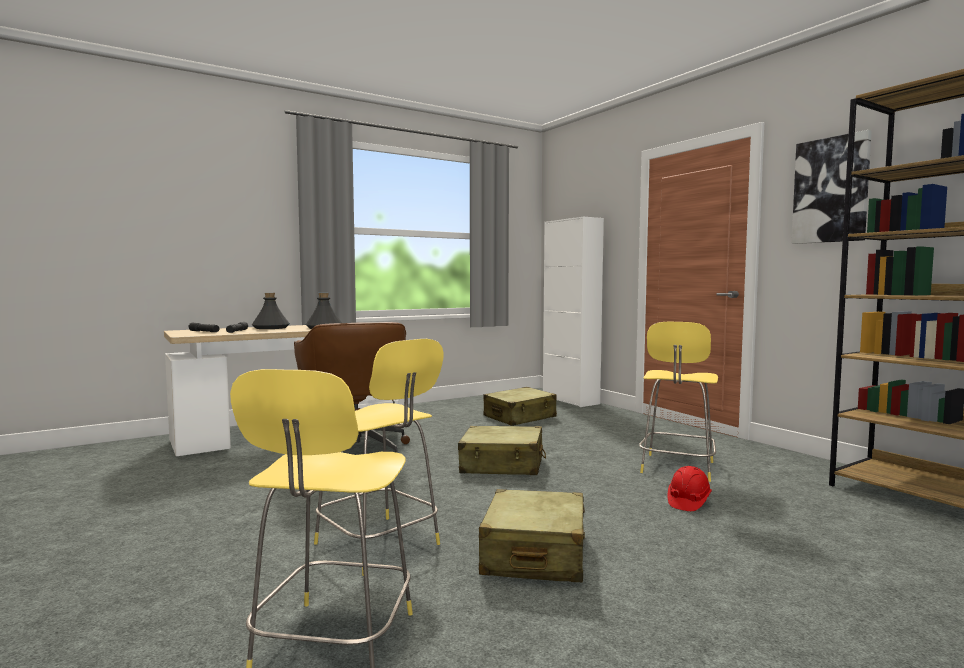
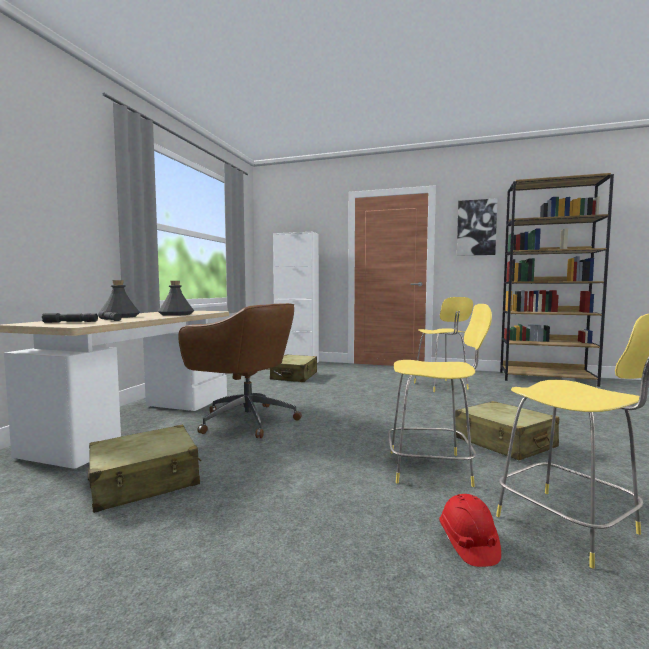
camera: 40 degrees left, 0 degrees up
beige suitcase [458,426,546,475] -> beige suitcase moved to [88,425,201,513]
red hard hat [667,466,712,511] -> red hard hat moved to [439,494,501,567]

